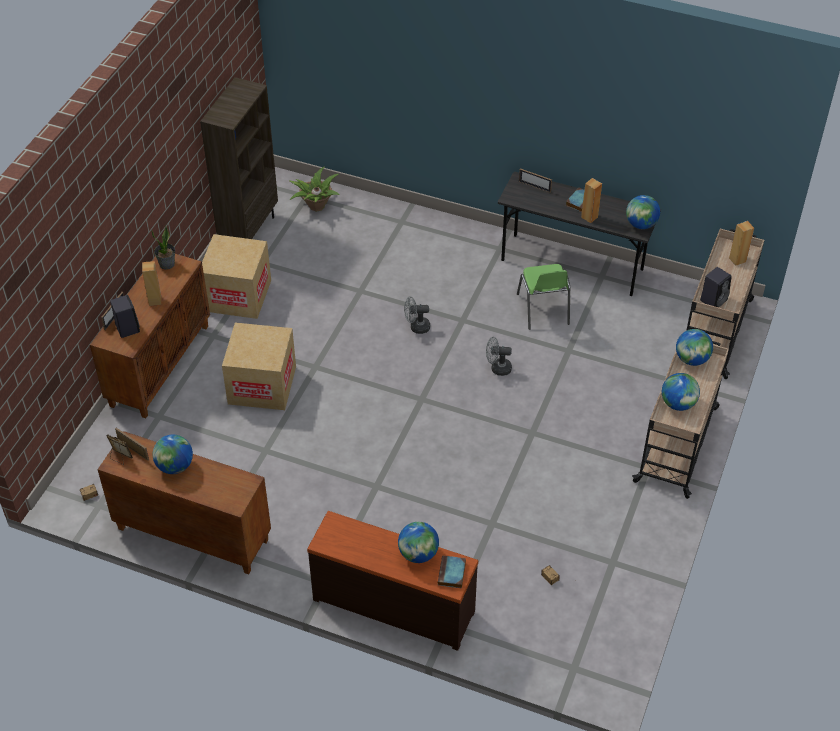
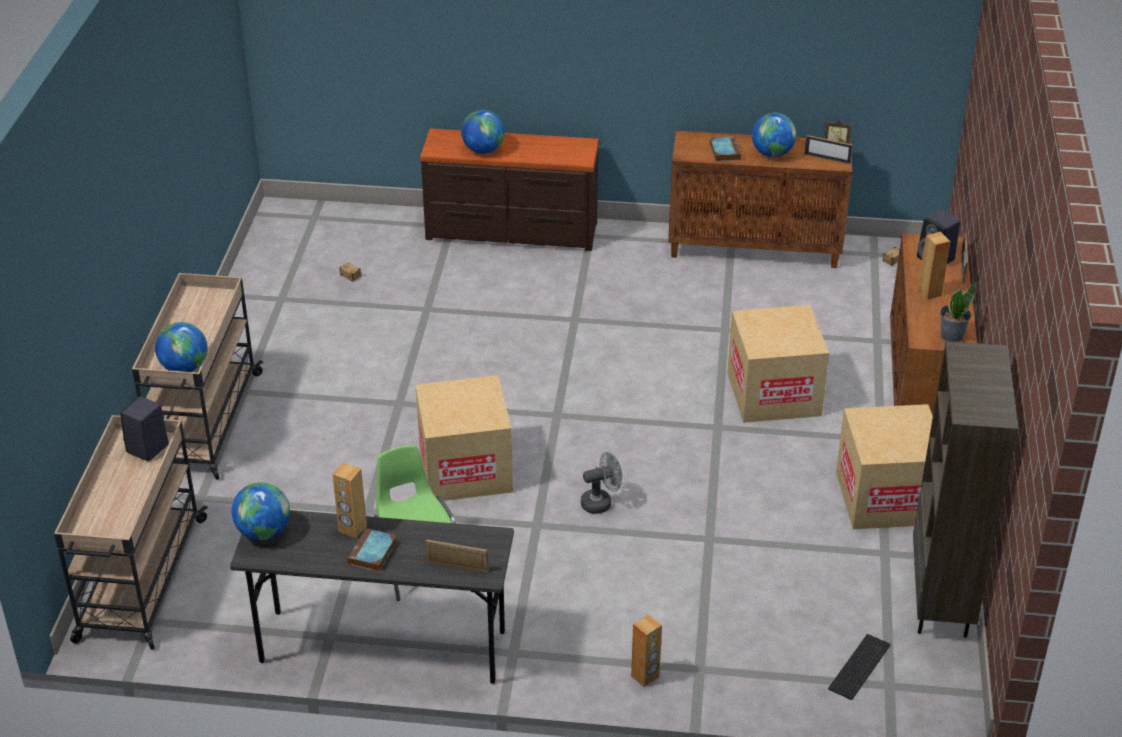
camera: 165 degrees right, 10 degrees down
potted plant [289,166,340,212] -> keyboard [828,634,891,700]
book [438,555,466,588] -> book moved to [710,136,741,162]
grey fan [486,337,512,376] -> cardboard box [415,375,513,501]
globe [662,373,700,411] -> none
brown speaker [729,221,754,266] -> brown speaker moved to [631,614,662,687]

